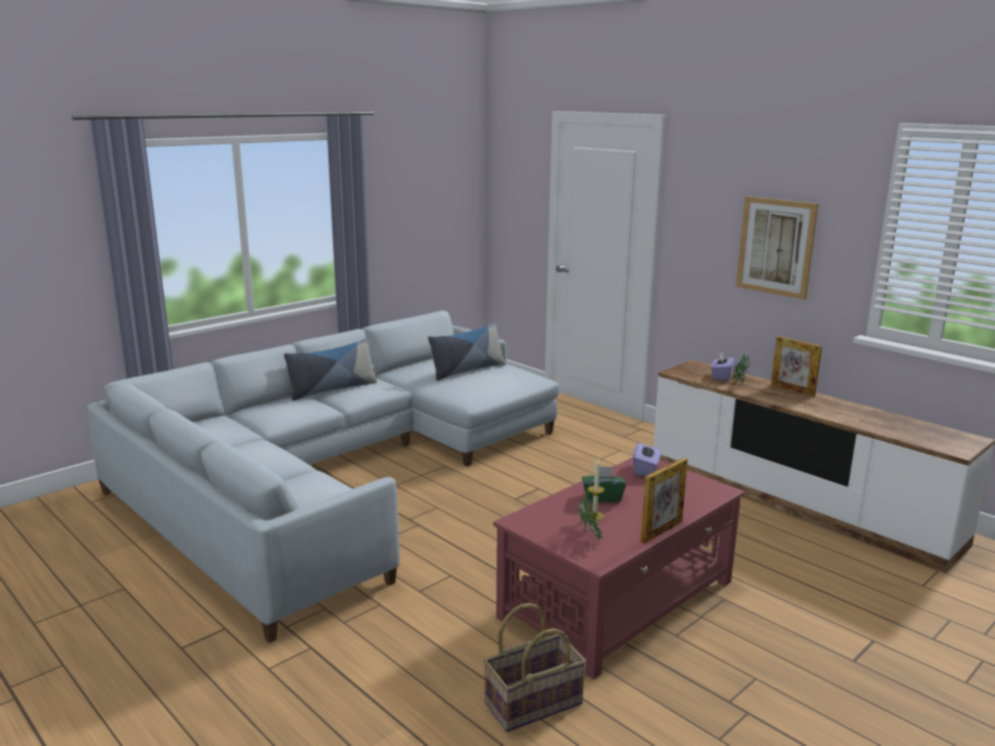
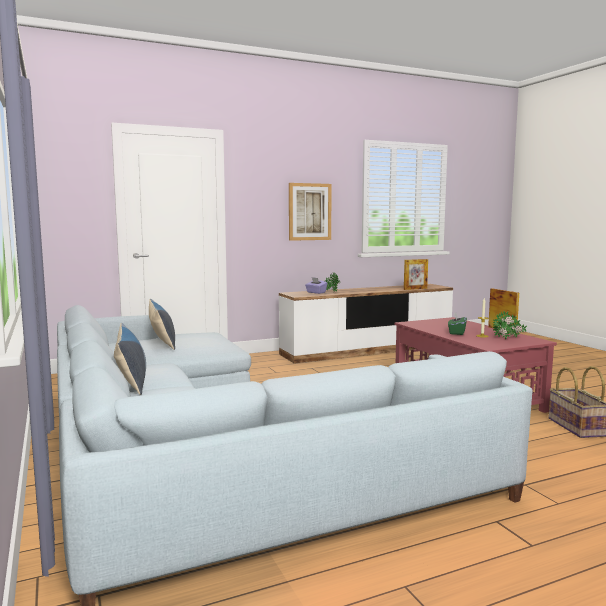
camera: 70 degrees left, 10 degrees down
purple tissue box [633,440,661,476] -> none
picture frame [771,336,822,397] -> picture frame moved to [404,259,428,290]

